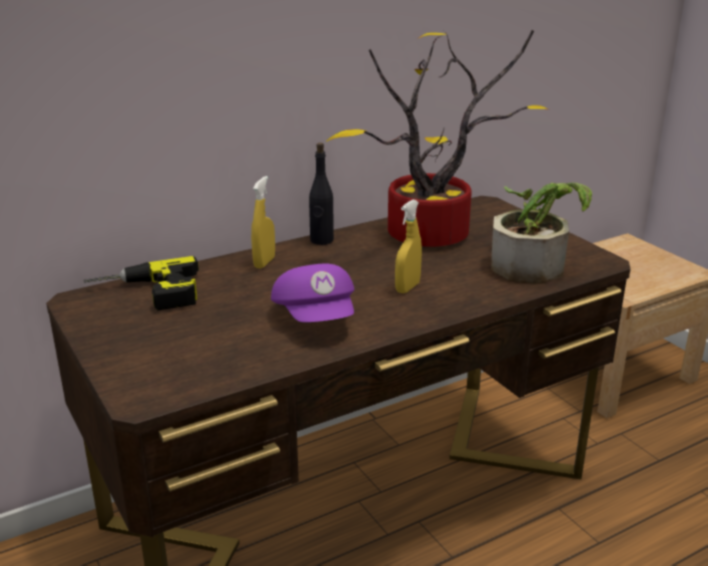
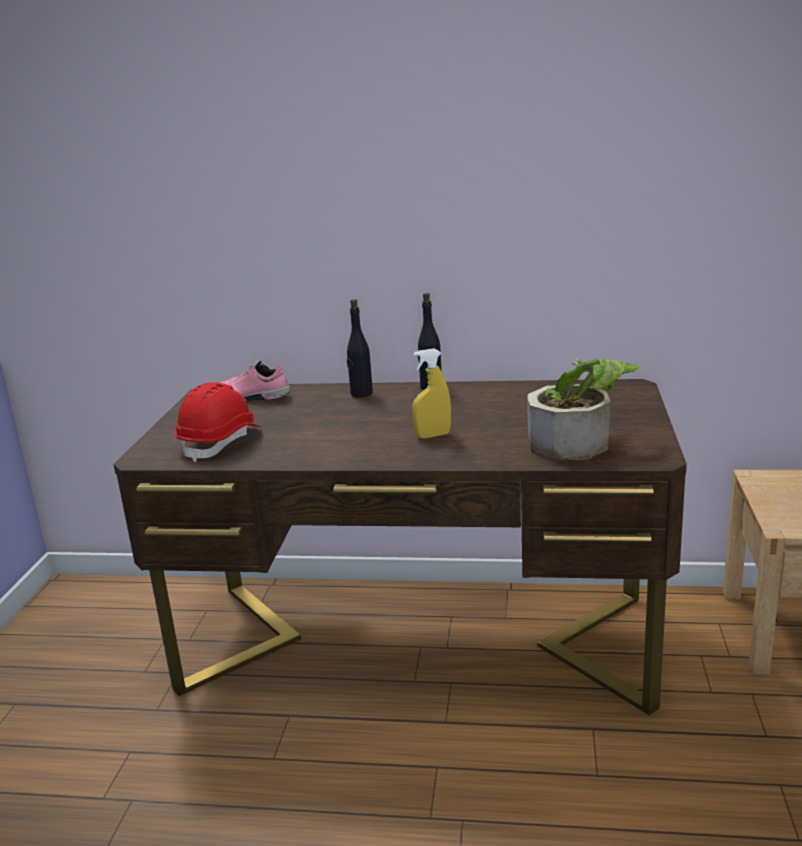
camera: 40 degrees right, 5 degrees down
power drill [83,256,199,311] -> pink shoe [220,360,291,401]
yellow spray bottle [251,176,275,269] -> black bottle [347,299,373,398]
purple cap [271,263,354,322] -> none
potted plant [326,30,549,247] -> none
none -> red hard hat [175,383,261,462]

